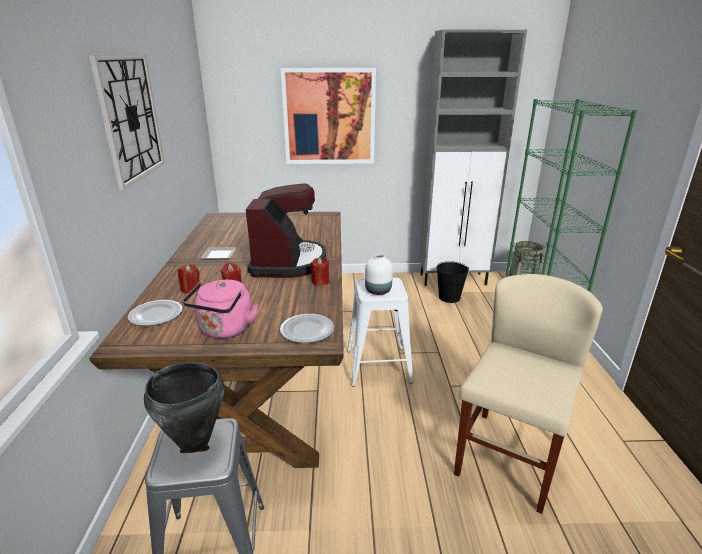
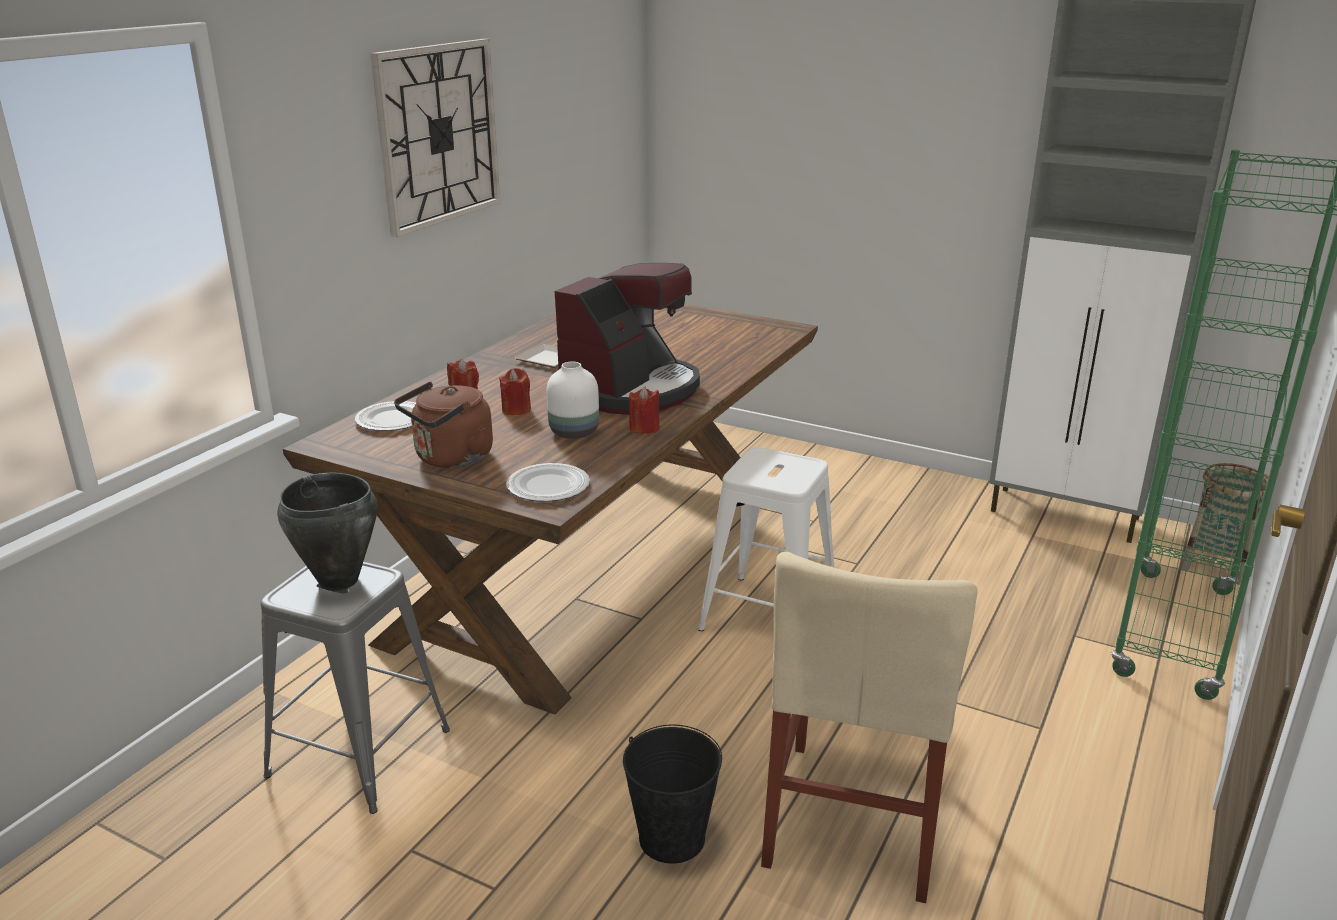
camera: 30 degrees right, 0 degrees up
pink kettle [183,280,259,338] -> brown kettle [394,382,493,468]
picture [281,68,376,164] -> none
white vase [365,254,393,295] -> white vase moved to [547,362,599,439]
black bucket [436,261,469,303] -> black bucket moved to [623,724,722,864]
beige chair [454,274,603,514] -> beige chair turned 135 degrees clockwise [761,552,978,903]

